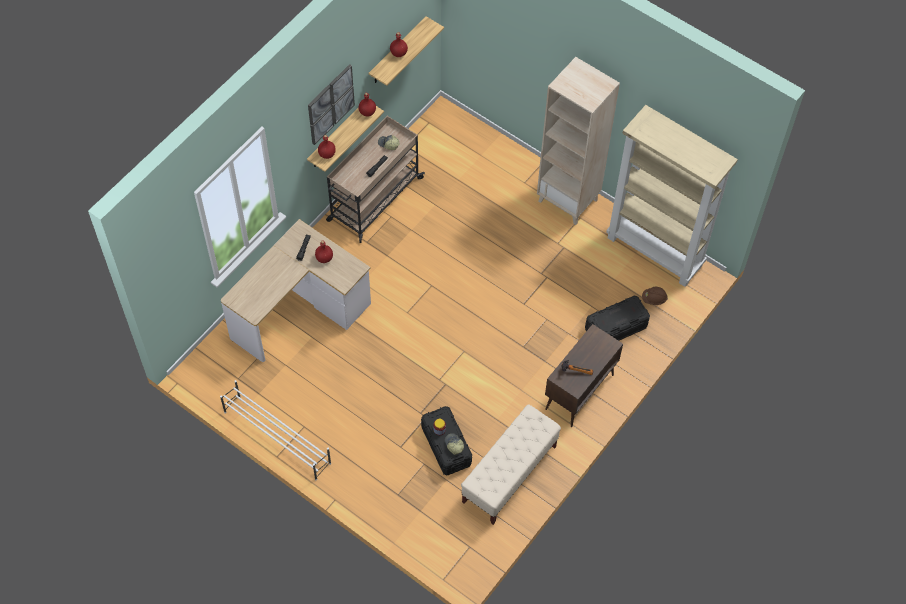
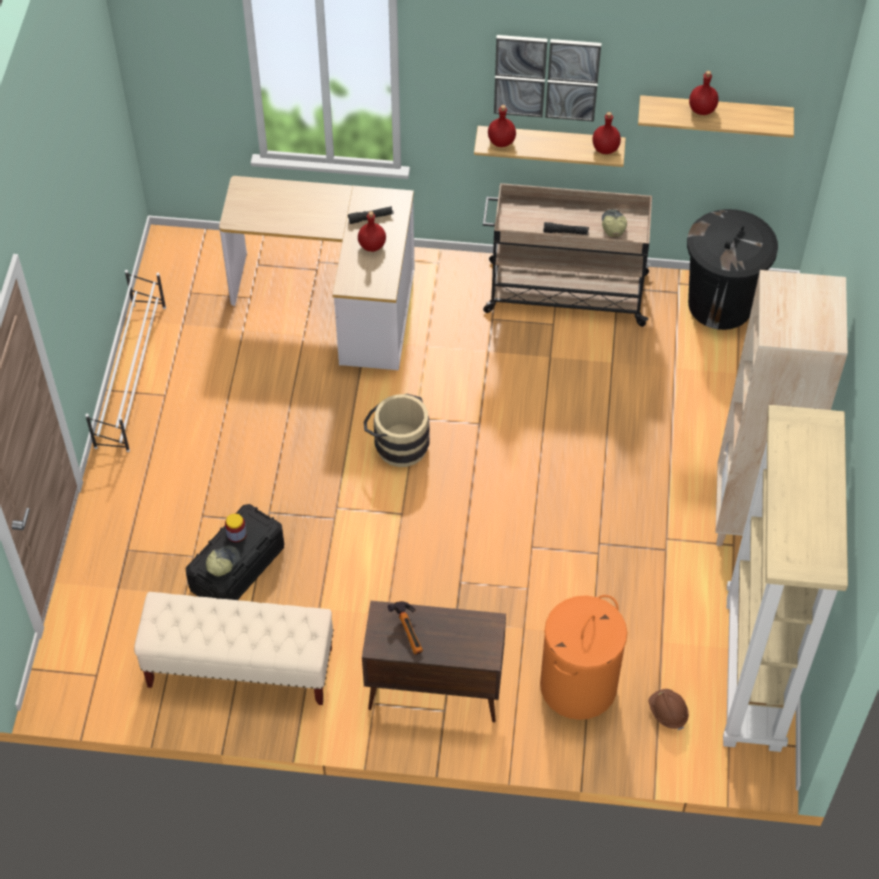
camera: 60 degrees right, 5 degrees down
black storage box [585,295,650,341] -> orange laundry basket [540,595,627,720]
none -> beige bucket [364,394,430,467]
none -> black trash can [687,209,778,330]

